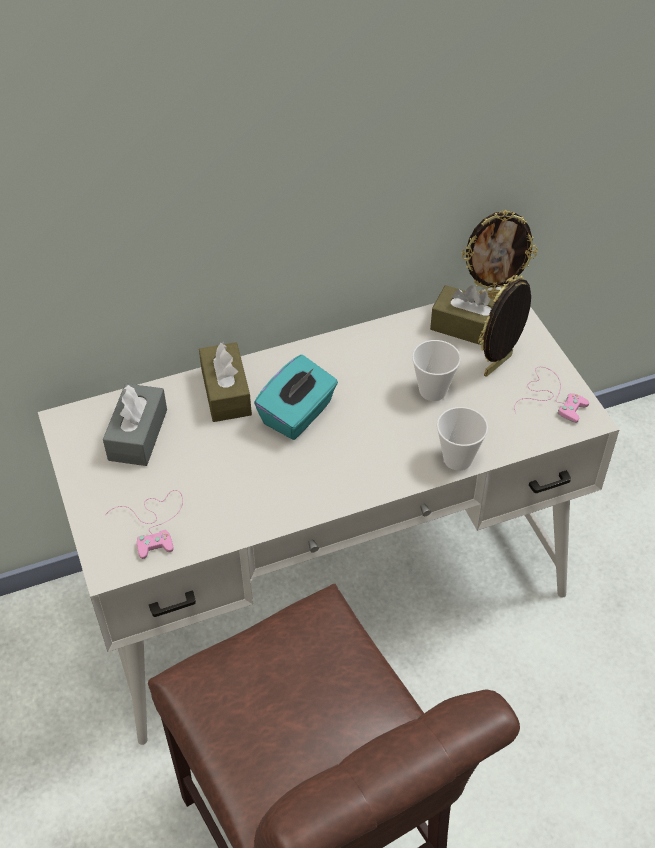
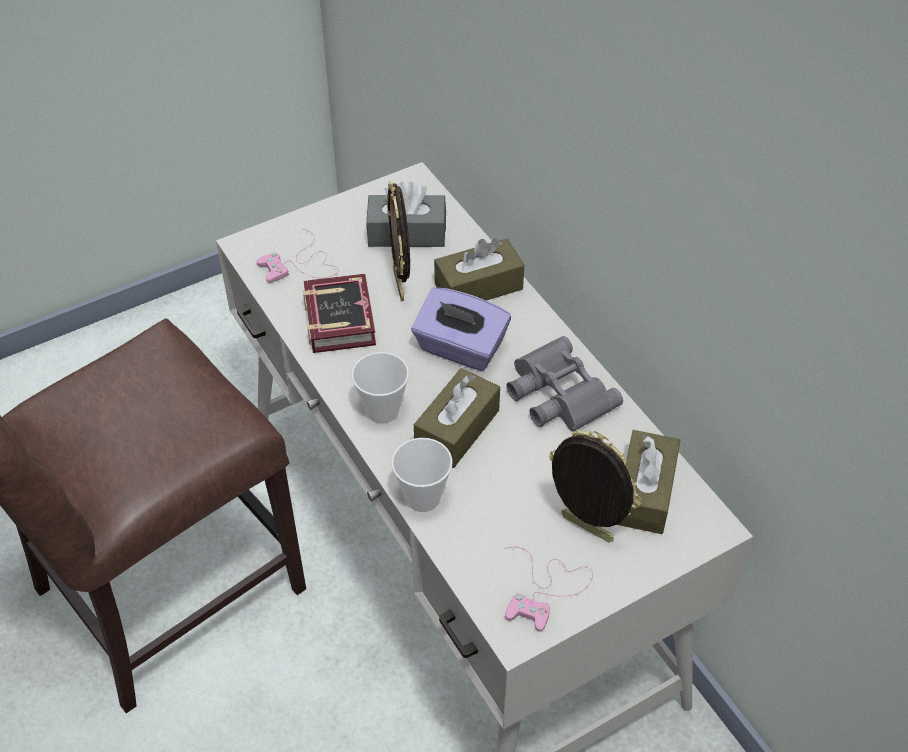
camera: 80 degrees right, 0 degrees up
turquoise tissue box [254,355,338,440] -> purple tissue box [411,287,511,371]
cup [412,340,461,401] -> cup moved to [351,352,409,424]
picture frame [462,210,538,299] -> picture frame moved to [386,181,410,301]
none -> book [303,274,376,353]
none -> brown tissue box [414,368,500,468]
none -> grey binoculars [507,336,623,432]

